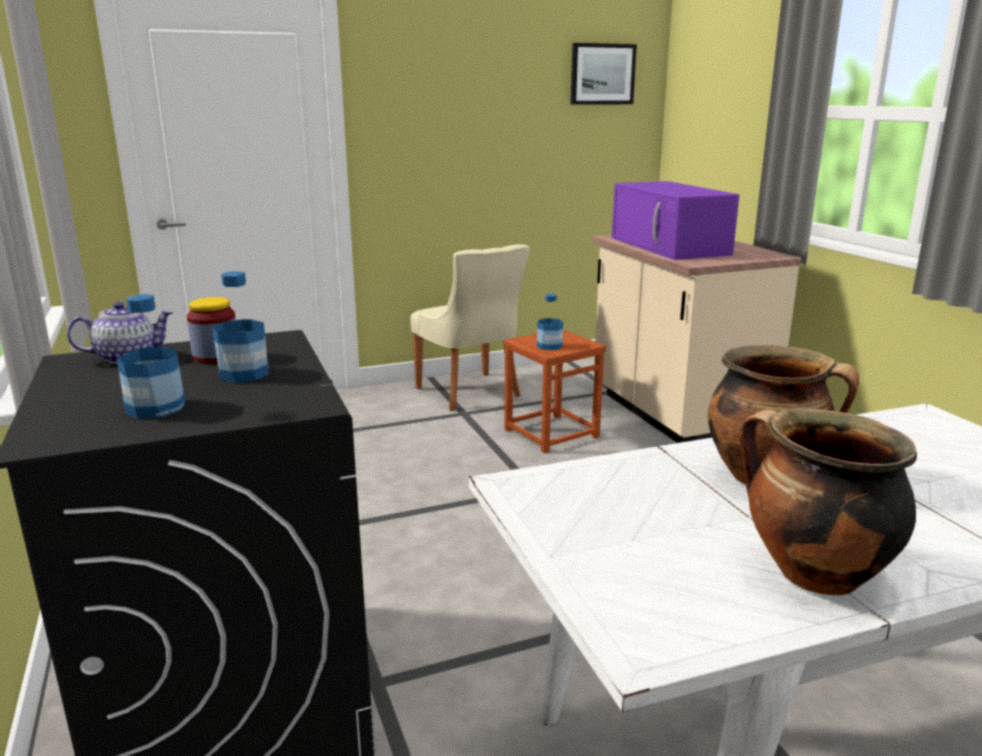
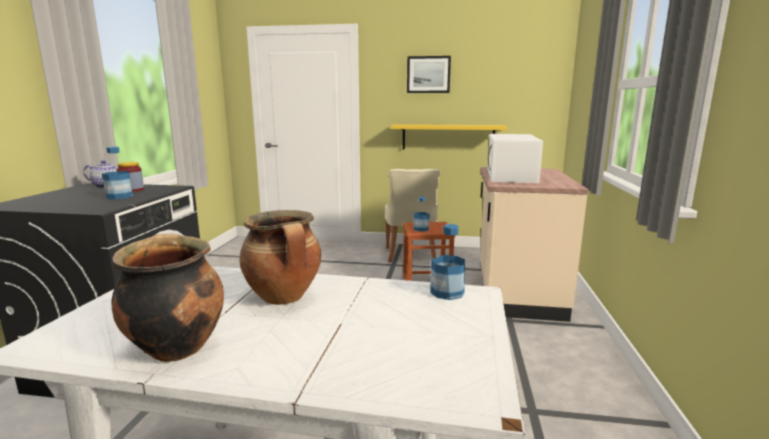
camera: 30 degrees right, 5 degrees down
bottle [116,294,185,419] -> bottle moved to [430,224,465,300]
picture [571,43,637,105] -> picture moved to [407,56,451,93]
purple microwave [612,181,739,260] -> white microwave [488,134,543,183]
none -> yellow shelf [391,124,508,150]

